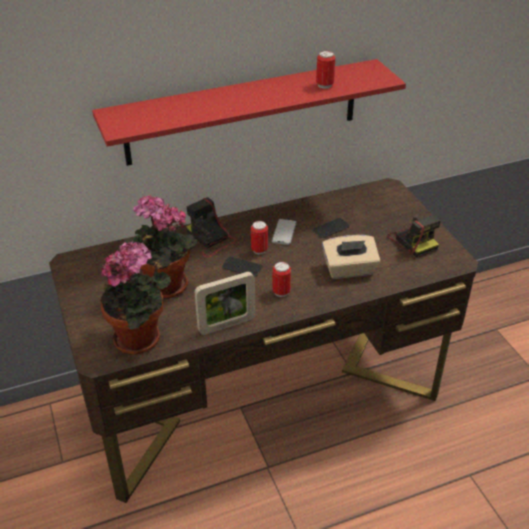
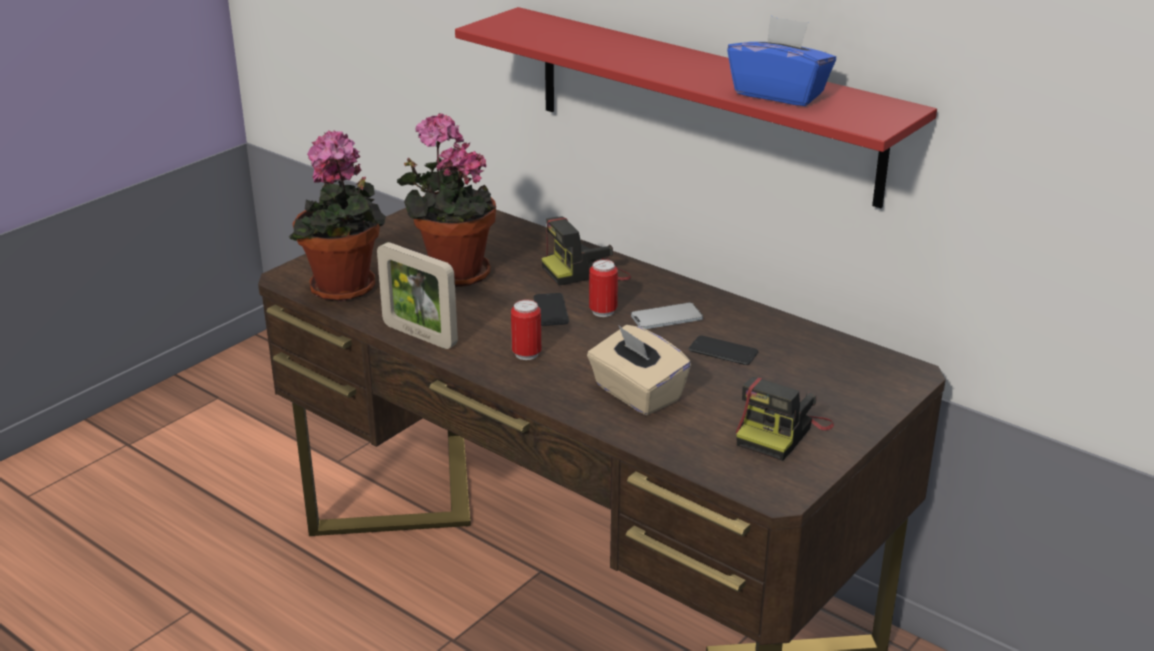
camera: 60 degrees right, 10 degrees down
camera [186,197,237,258] -> camera turned 135 degrees counterclockwise [541,217,631,286]
can [316,51,335,89] -> blue tissue box [727,16,836,106]

